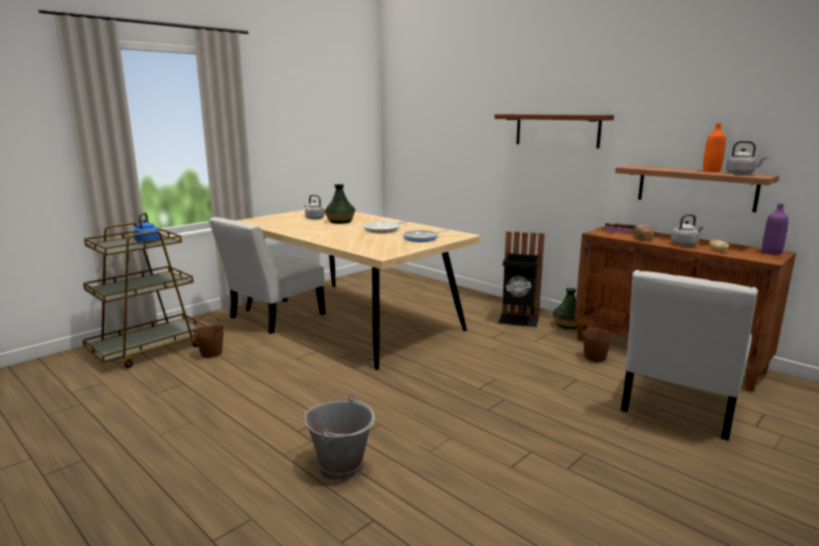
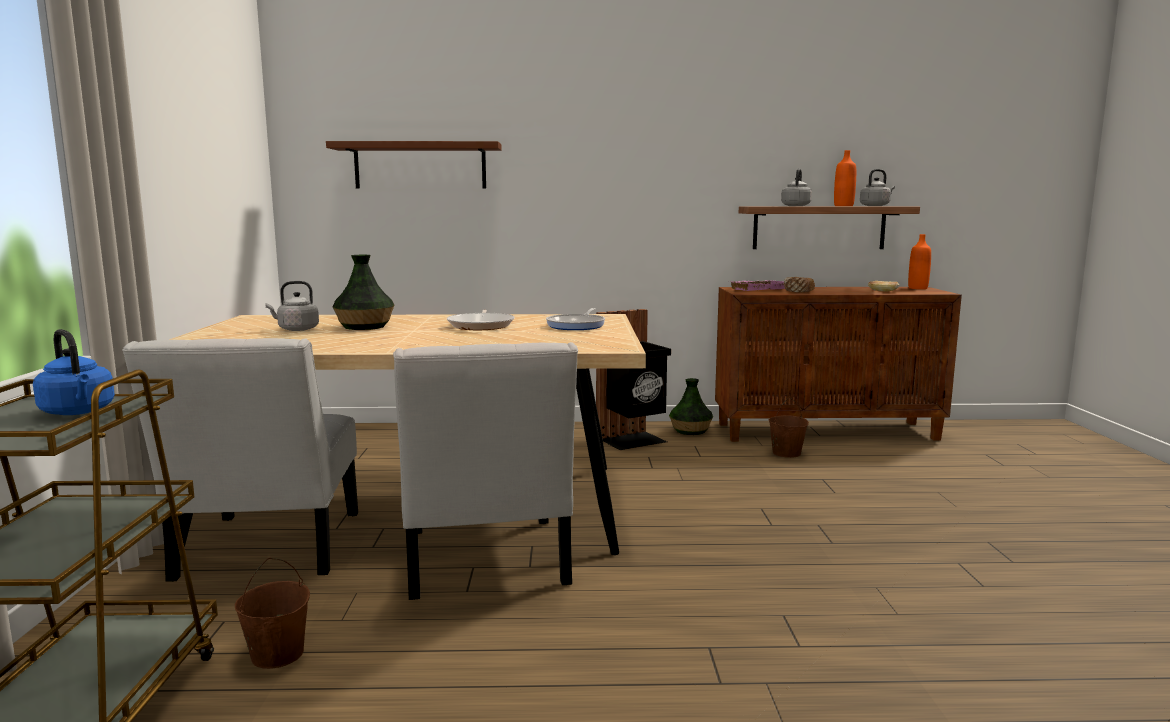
camera: 45 degrees left, 5 degrees down
grey bucket [305,395,375,481] -> none
brown shelf [494,114,614,148] -> brown shelf moved to [326,141,502,189]
white chair [621,270,758,441] -> white chair moved to [393,342,578,600]
grey kettle [671,214,703,246] -> grey kettle moved to [781,169,812,206]
purple bottle [762,203,789,255] -> orange bottle [908,234,931,289]

